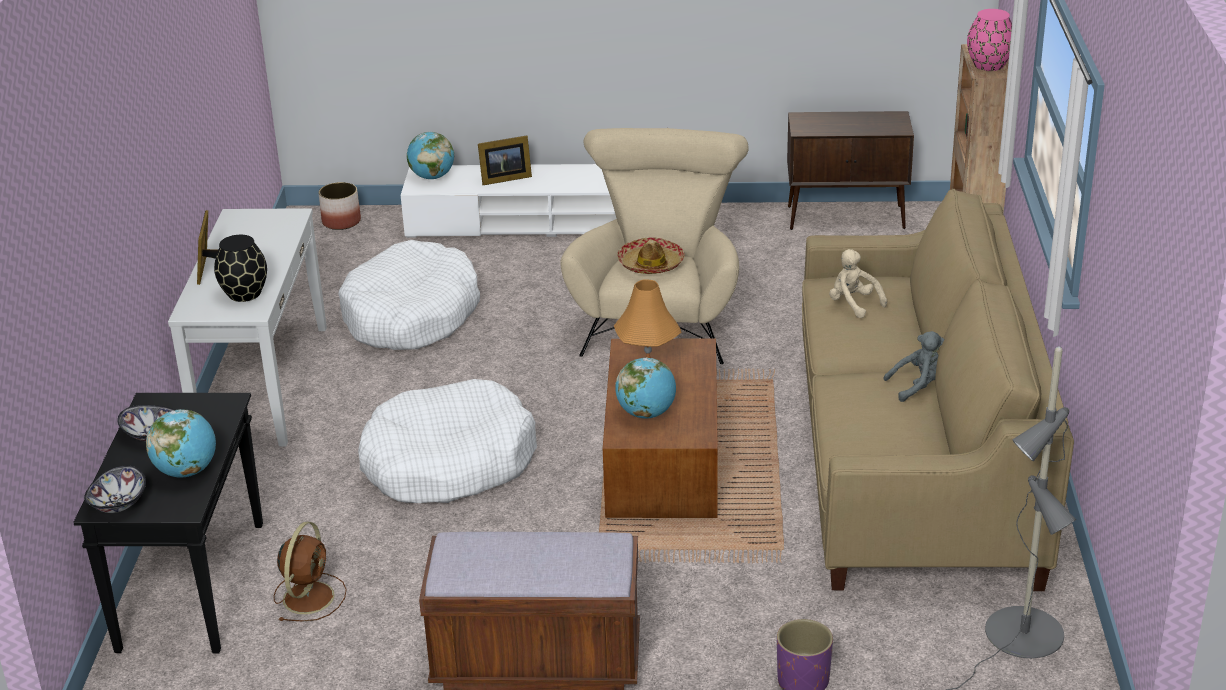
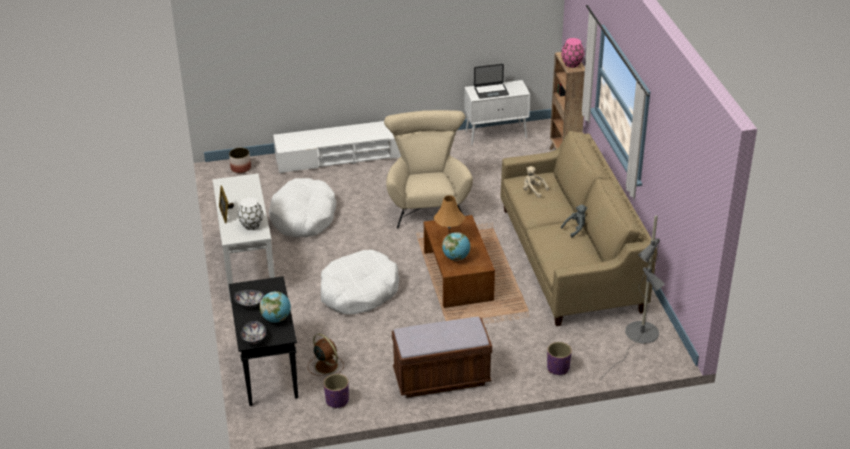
camera: 15 degrees left, 5 degrees up
black vase [214,235,267,302] -> white vase [238,197,263,230]
brown fan [274,522,347,622] -> brown fan turned 45 degrees counterclockwise [308,333,344,376]
globe [407,132,454,179] -> none
picture frame [478,135,532,185] -> none
hat [617,237,685,274] -> none
brown cabinet [787,111,914,230] -> white cabinet [465,80,530,145]
none -> purple planter [324,374,349,408]
none -> laptop [474,64,509,99]

